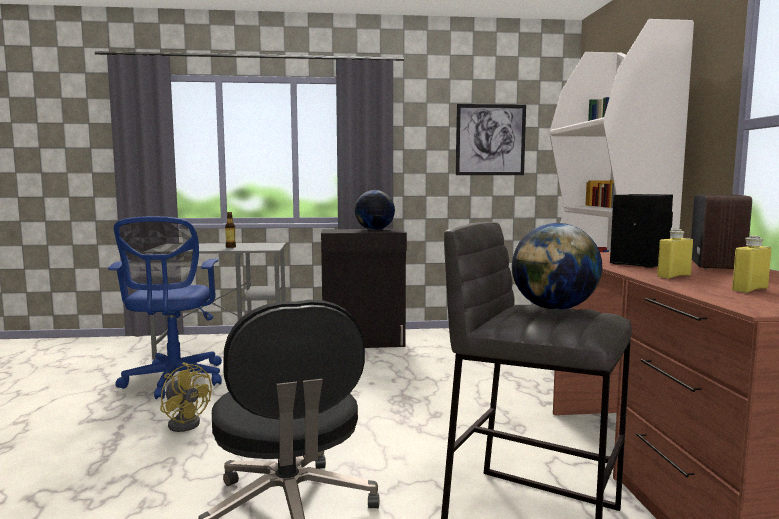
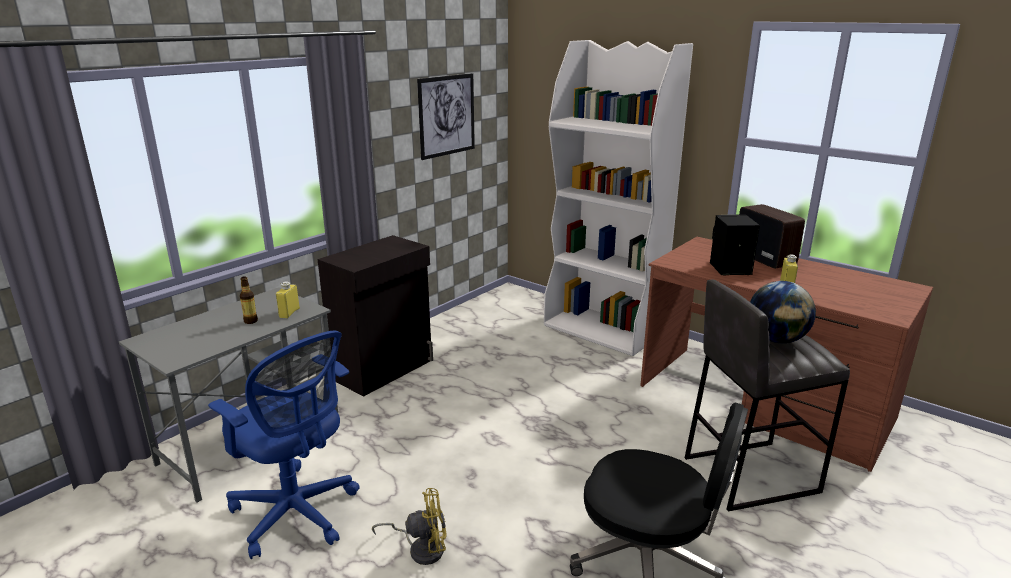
camera: 45 degrees left, 15 degrees up
globe [355,190,395,230] -> none
yellow bottle [732,236,771,293] -> yellow bottle moved to [276,281,300,318]

